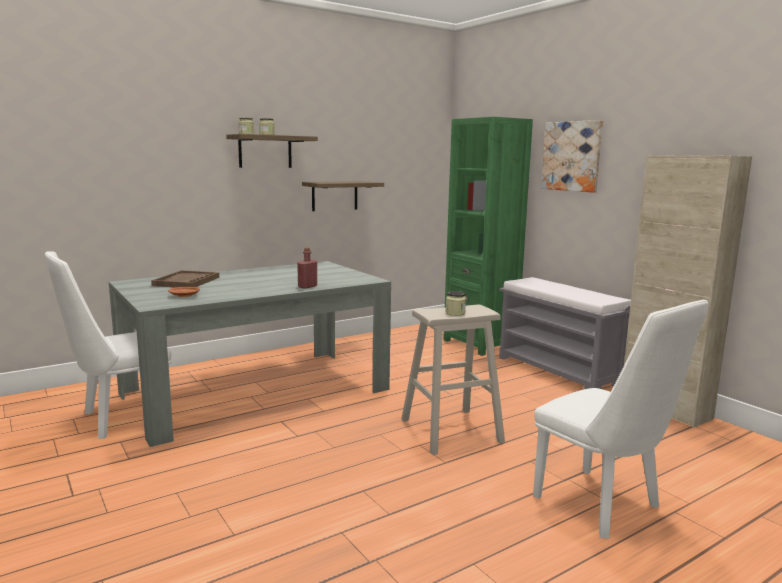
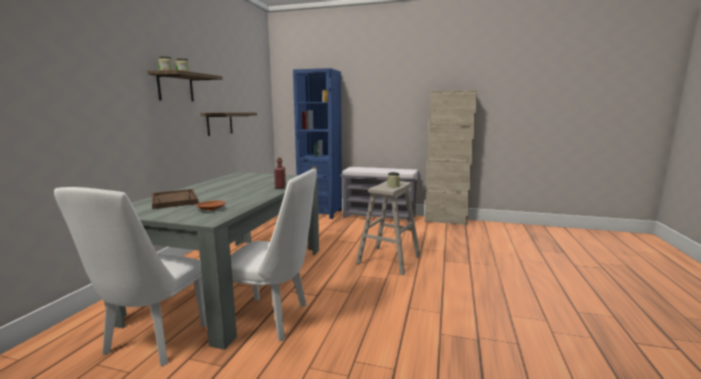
camera: 40 degrees left, 0 degrees up
green bookcase [443,117,533,356] -> blue bookcase [293,68,342,219]
white chair [533,300,708,538] -> white chair moved to [231,169,317,341]
picture [541,120,603,192] -> none

